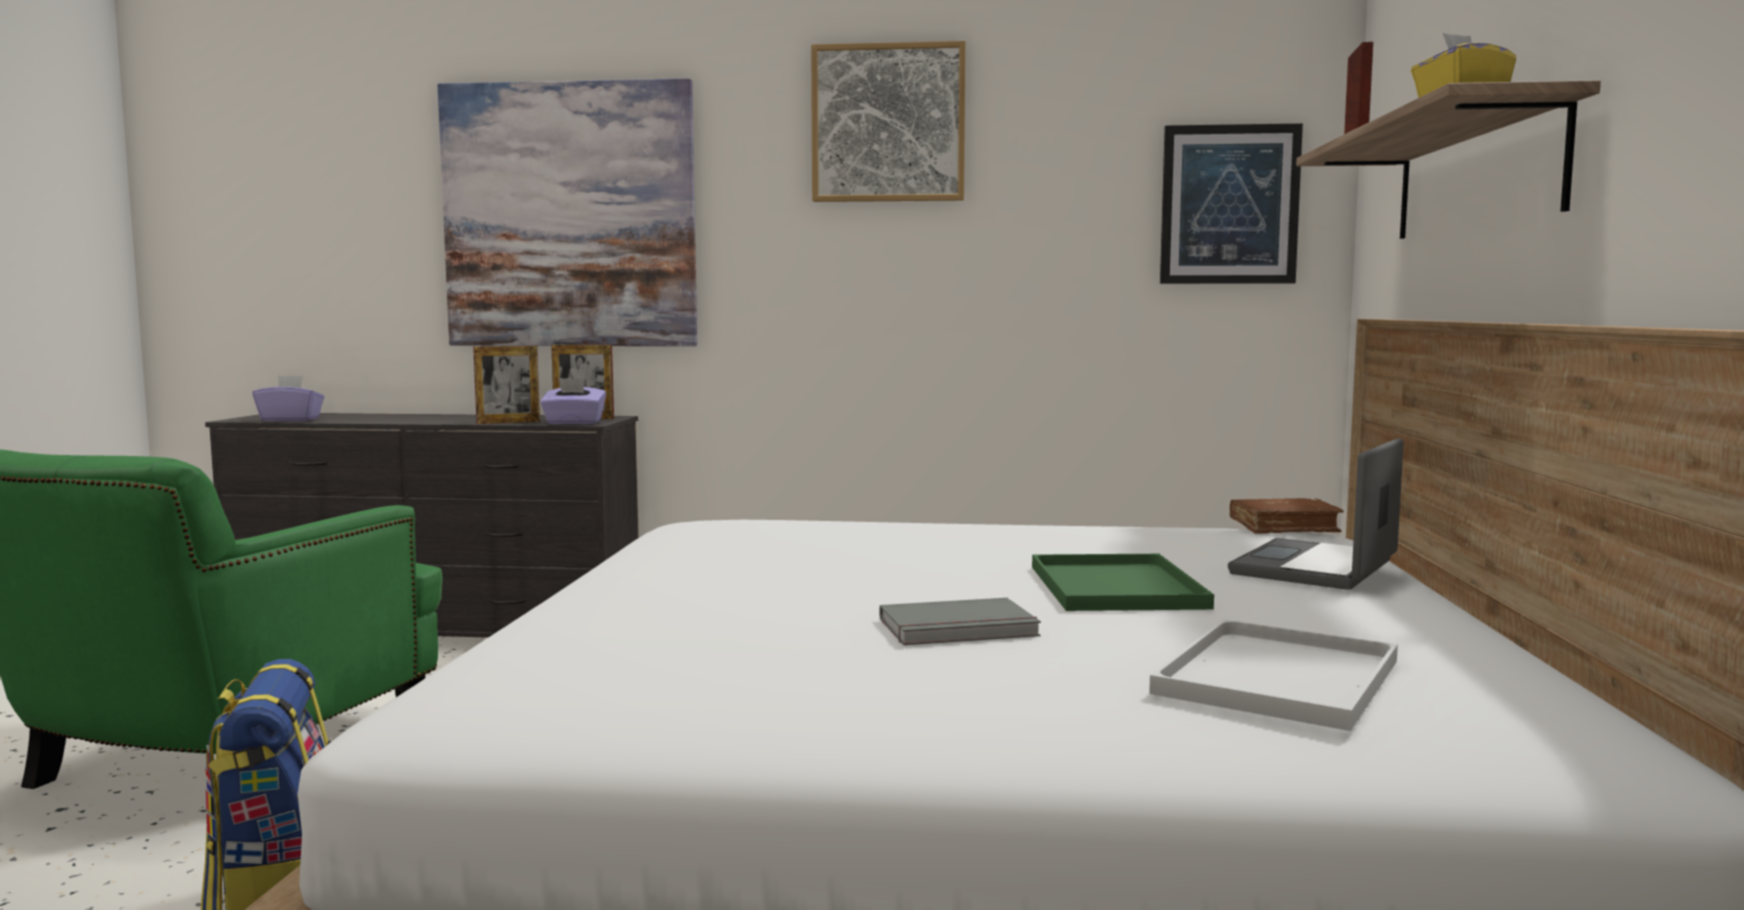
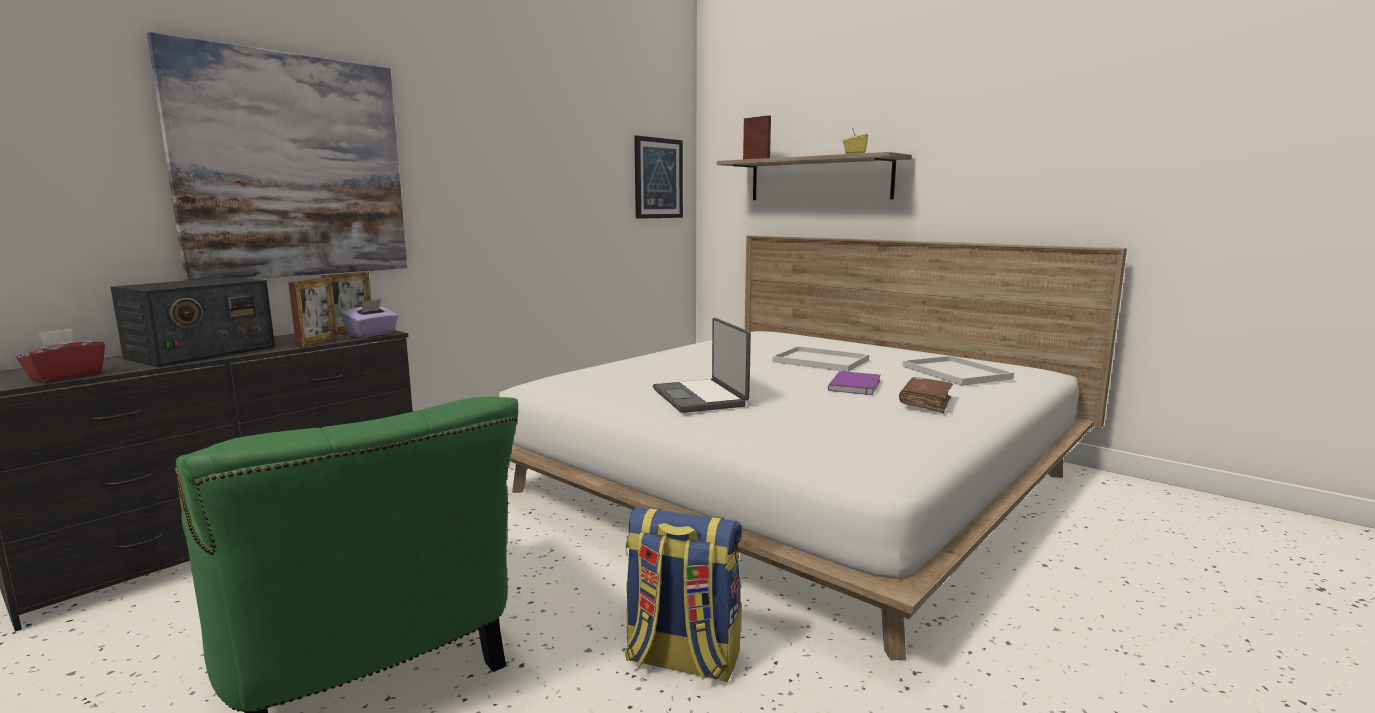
camera: 55 degrees left, 5 degrees up
purple tissue box [252,375,324,422] -> red tissue box [16,328,105,383]
picture [811,41,966,202] -> none
grey book [879,598,1041,645] -> purple book [828,371,881,395]
green tray [1032,554,1214,611] -> white tray [772,346,869,372]
laptop [1228,438,1404,590] -> laptop moved to [653,318,751,413]
brown book [1230,498,1344,534] -> brown book moved to [899,377,953,413]
none -> radio [111,277,275,367]

